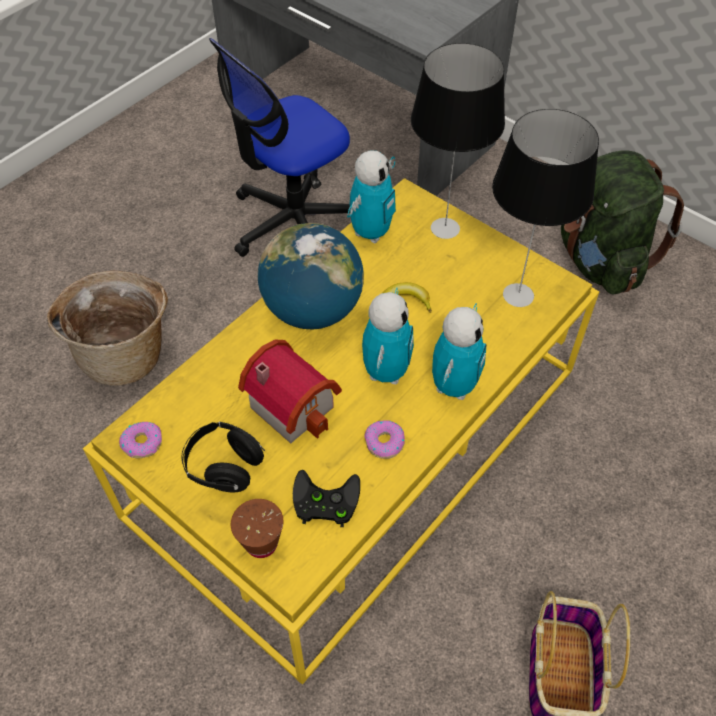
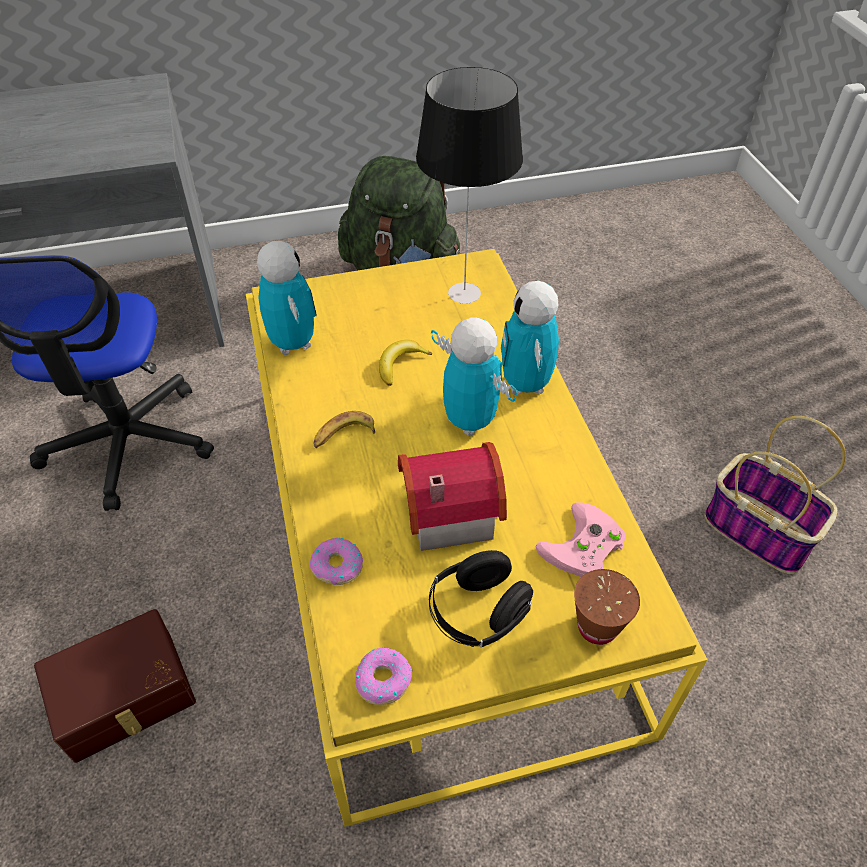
camera: 55 degrees left, 5 degrees down
basket [47,271,168,386] -> brown storage box [34,609,196,763]
globe [258,223,364,329] -> banana [314,411,375,448]
black game controller [293,470,360,527] -> pink game controller [536,502,625,577]
donut [364,420,405,459] -> donut moved to [310,538,363,585]
table lamp [411,43,505,239] -> none
toy robot [432,303,486,400] -> toy robot turned 150 degrees counterclockwise [501,281,559,395]

